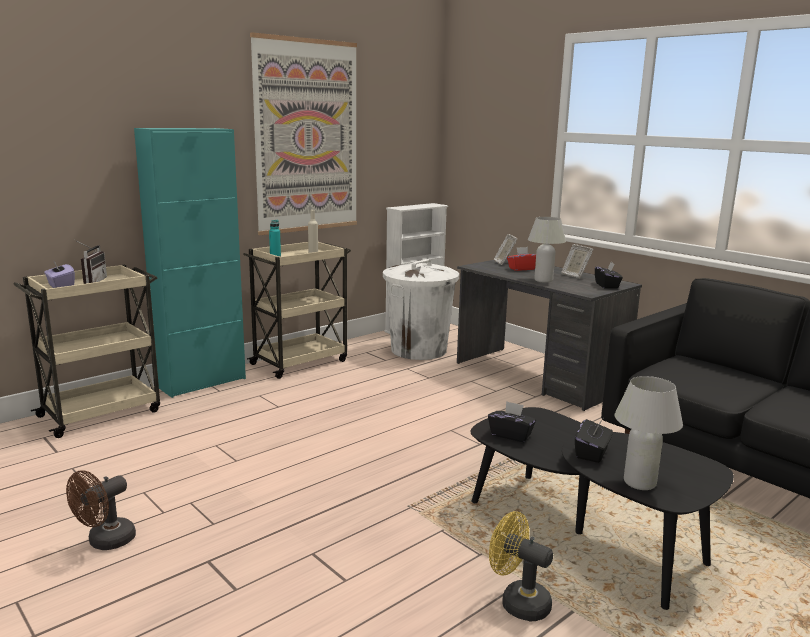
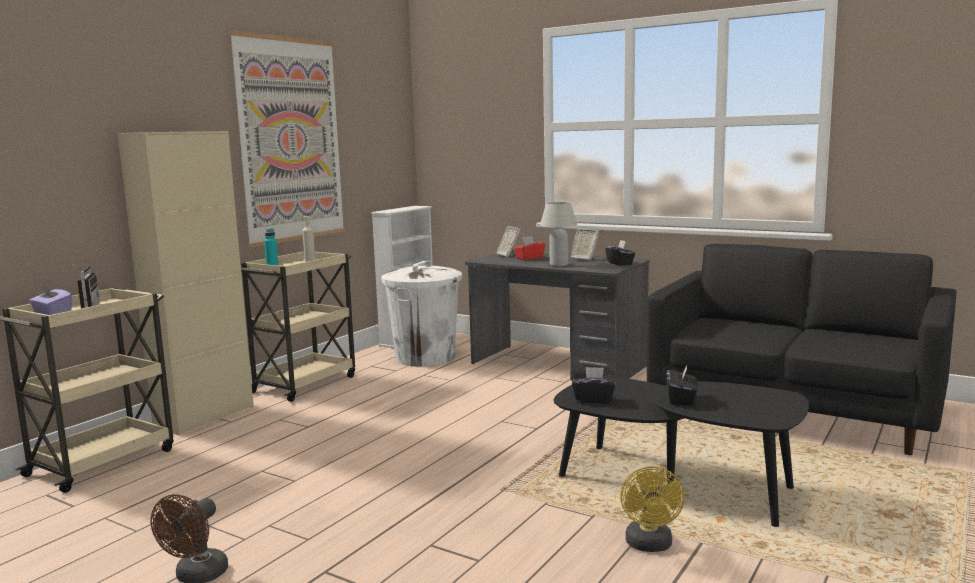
camera: 15 degrees left, 5 degrees down
turquoise cabinet [134,128,246,398] -> beige cabinet [118,131,254,435]
yellow fan [489,511,553,621] -> yellow fan turned 105 degrees counterclockwise [620,466,685,552]
white table lamp [615,376,683,490] -> none

